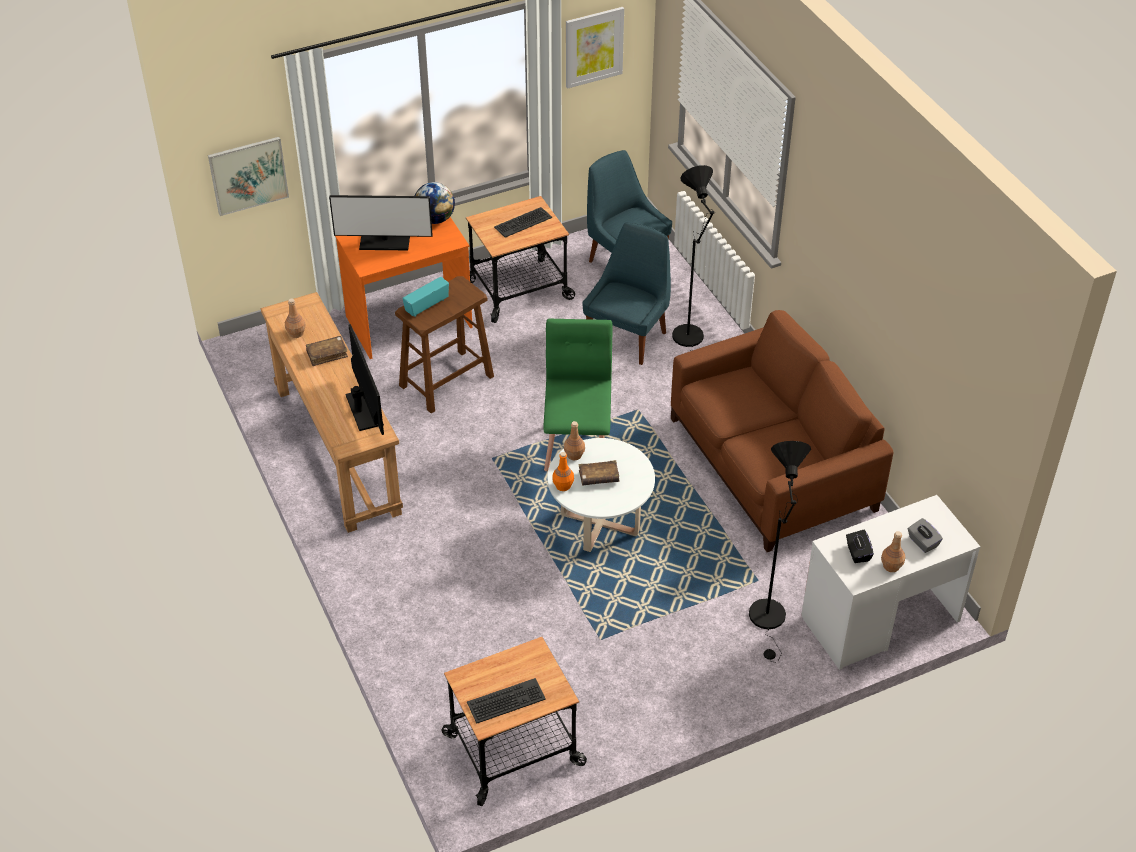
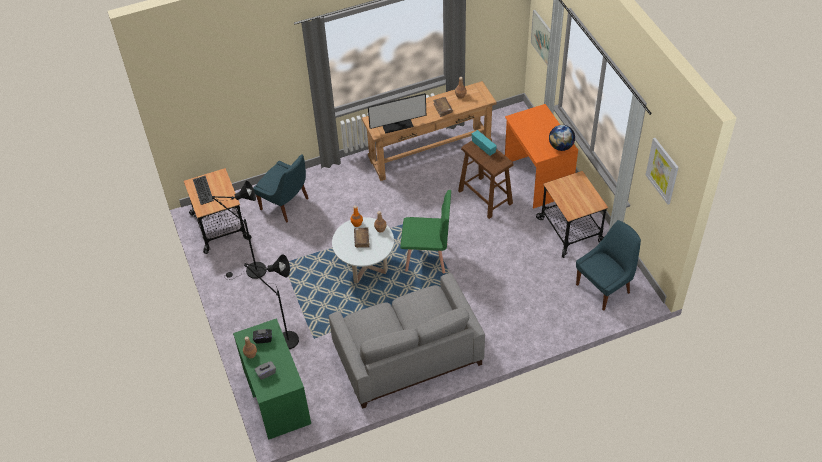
camera: 95 degrees right, 5 degrees up
monitor [329,195,433,250] -> none
keyboard [494,207,552,238] -> none
blue chair [582,222,671,365] -> blue chair moved to [253,154,308,222]
brown sofa [671,310,893,552] -> grey sofa [329,273,485,409]
black floor lamp [672,165,715,351] -> black floor lamp moved to [212,181,267,280]
white desk [801,495,980,670] -> green desk [233,318,311,440]

